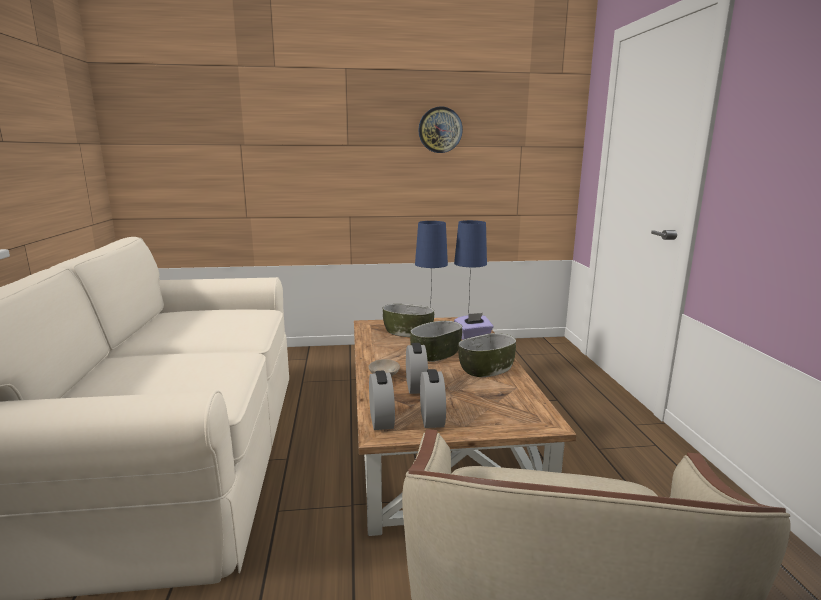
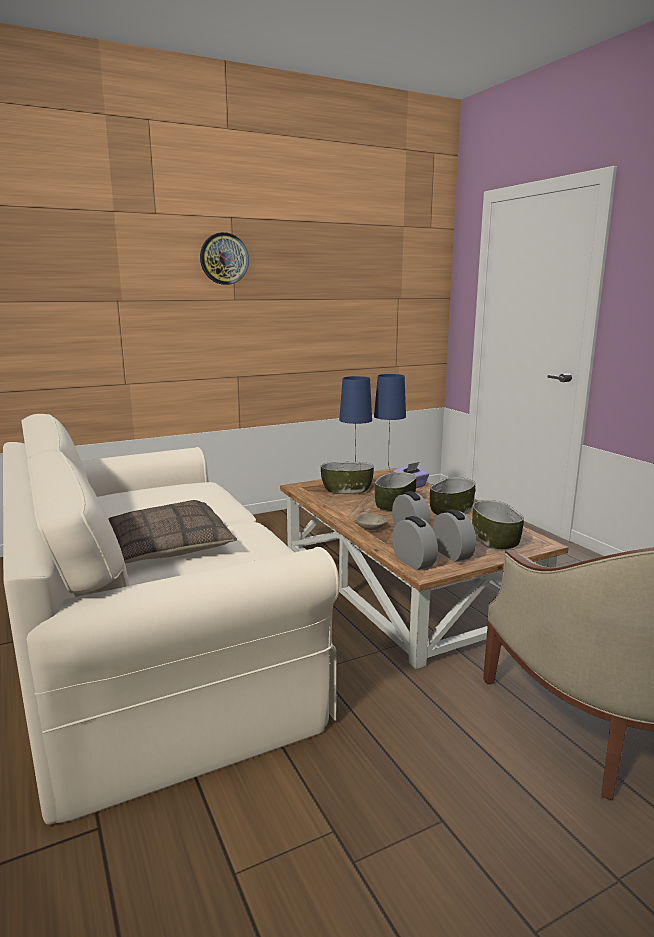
camera: 20 degrees left, 0 degrees up
wall clock [418,107,463,153] -> wall clock moved to [200,232,249,285]
none -> pillow [108,500,237,563]
none -> bowl [472,500,524,549]

